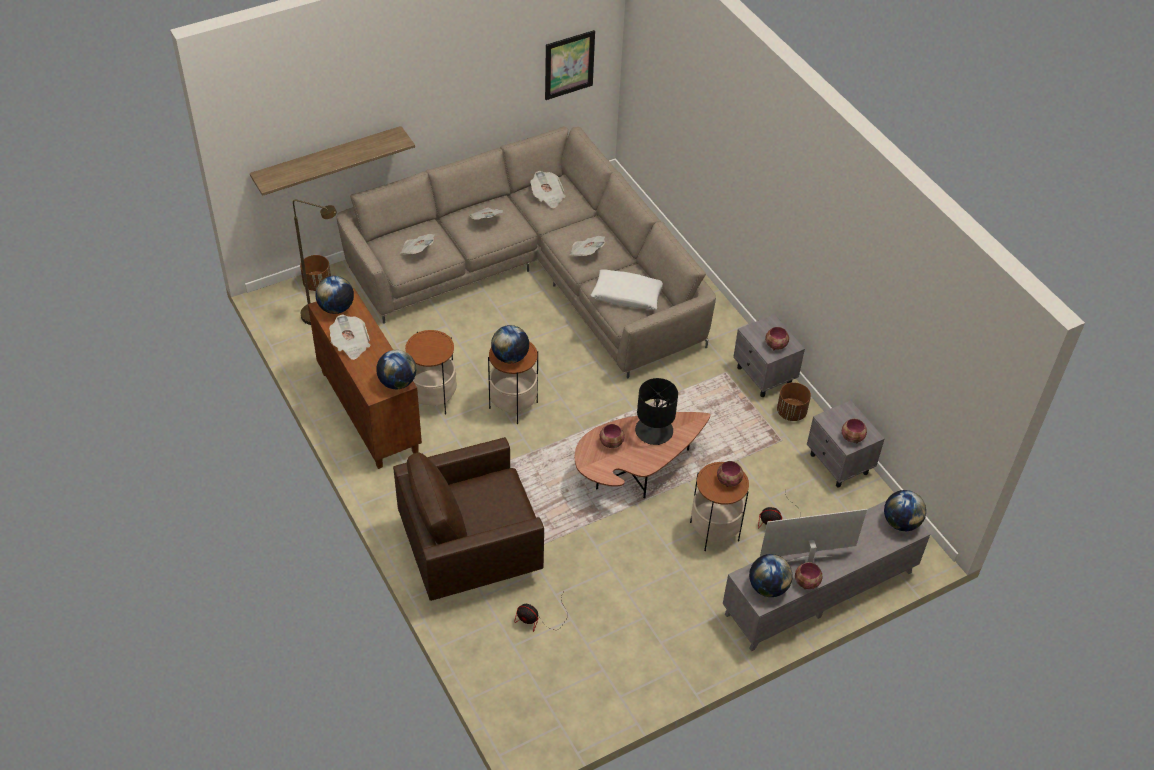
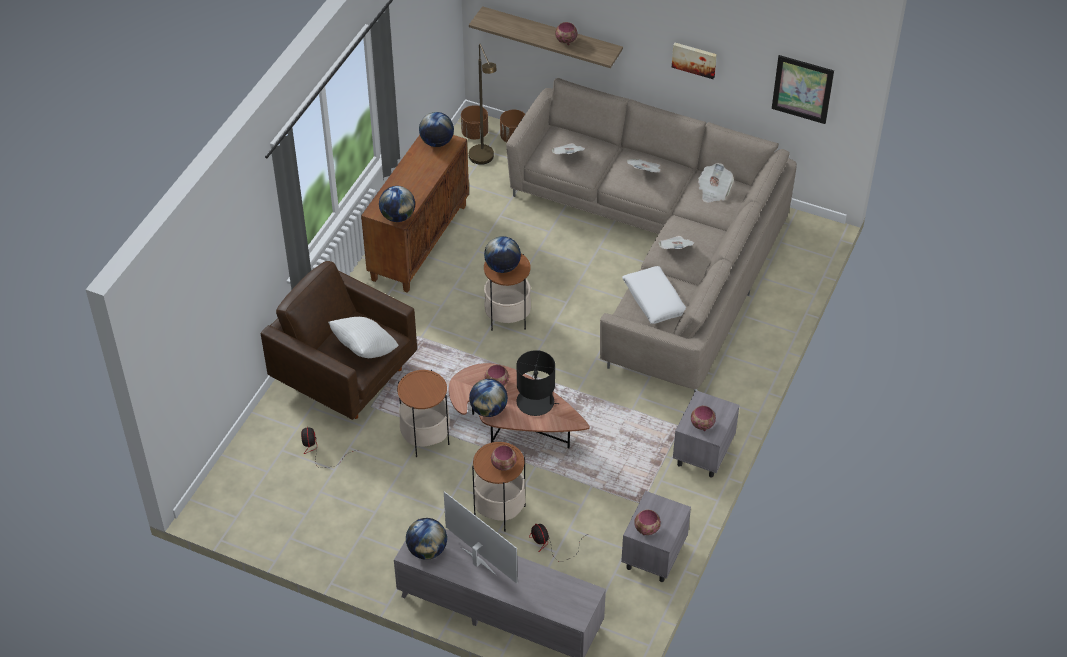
camera: 55 degrees right, 0 degrees up
newspaper [329,314,371,360] -> none
side table [405,330,457,415] -> side table moved to [397,370,450,457]
brown planter [777,382,811,421] -> brown planter moved to [461,105,488,140]
bowl [795,562,823,589] -> bowl moved to [555,22,577,45]
globe [884,490,926,531] -> globe moved to [469,379,508,417]
none -> white pillow [328,317,399,358]
none -> picture [672,43,717,79]

